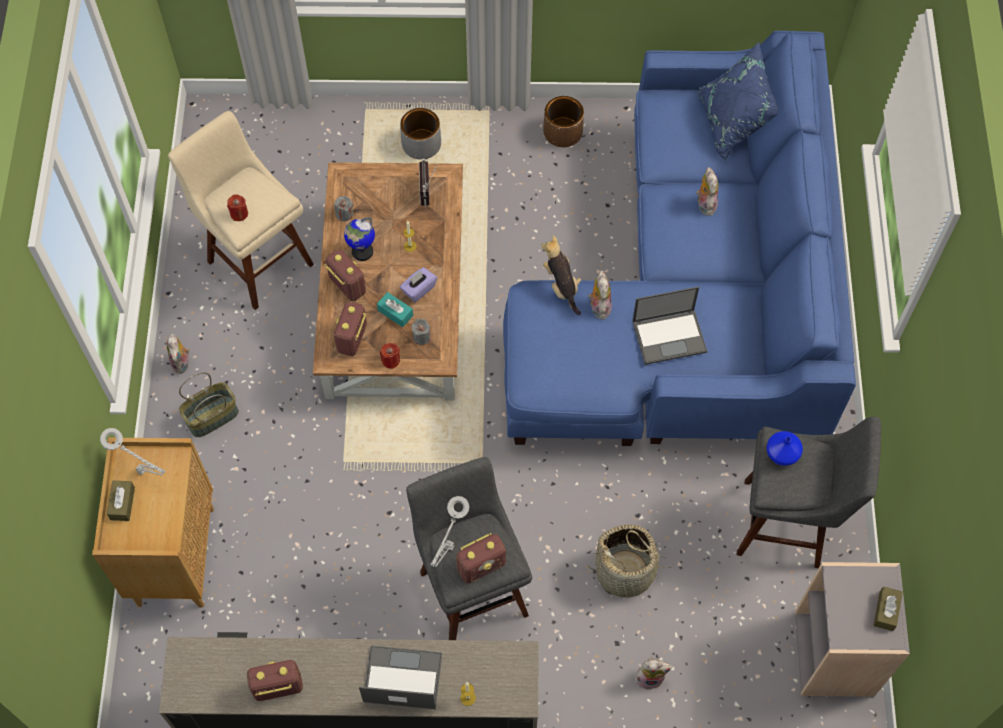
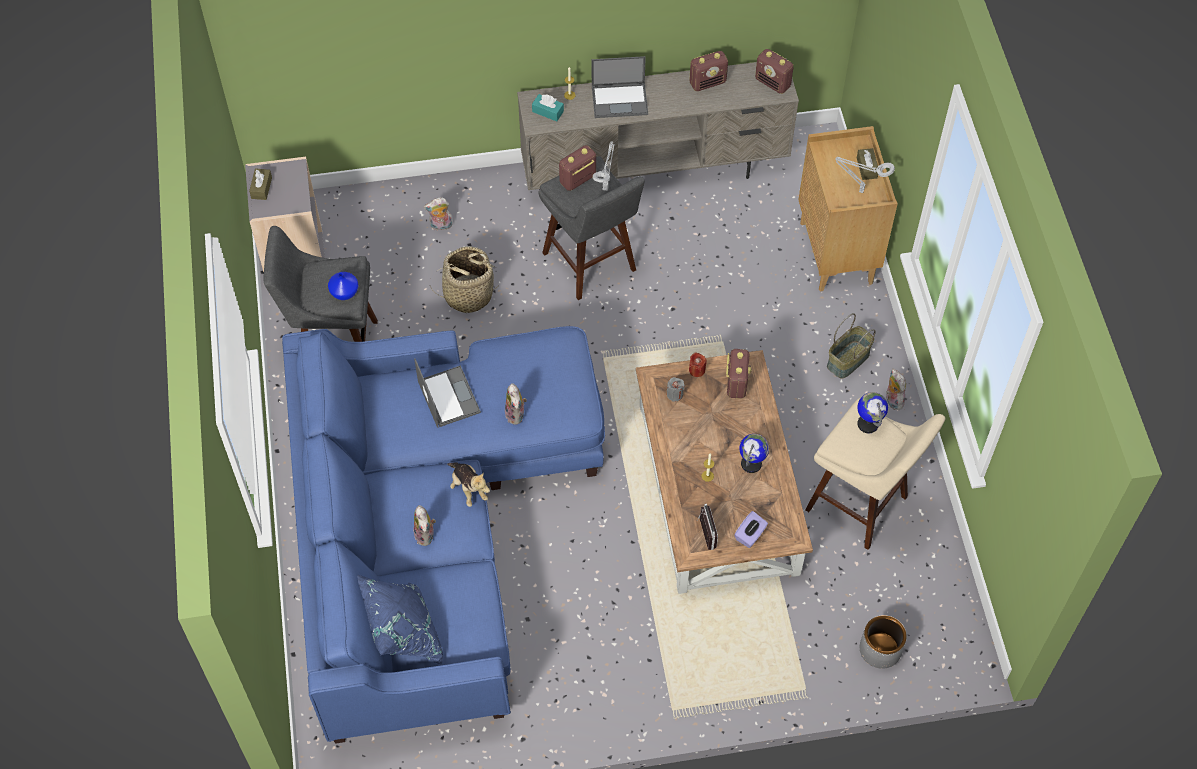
camera: 170 degrees right, 5 degrees down
red candle [227,194,248,221] -> globe [857,392,888,433]
radio [325,249,366,301] -> radio moved to [755,49,793,94]
grey candle [334,196,353,221] -> none
turquoise tissue box [377,292,413,327] -> turquoise tissue box moved to [532,94,564,121]
grey planter [400,108,441,160] -> grey planter moved to [860,615,907,669]
purple tissue box [400,267,437,302] -> purple tissue box moved to [734,511,768,548]
plush toy [541,235,581,315] -> plush toy moved to [447,462,490,507]
brown planter [543,96,584,147] -> none
laptop [632,287,707,365] -> laptop turned 90 degrees clockwise [414,358,481,428]

